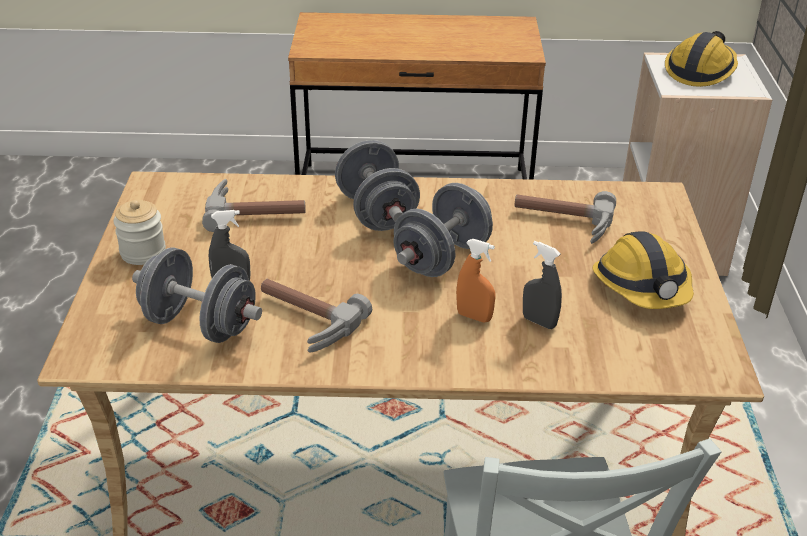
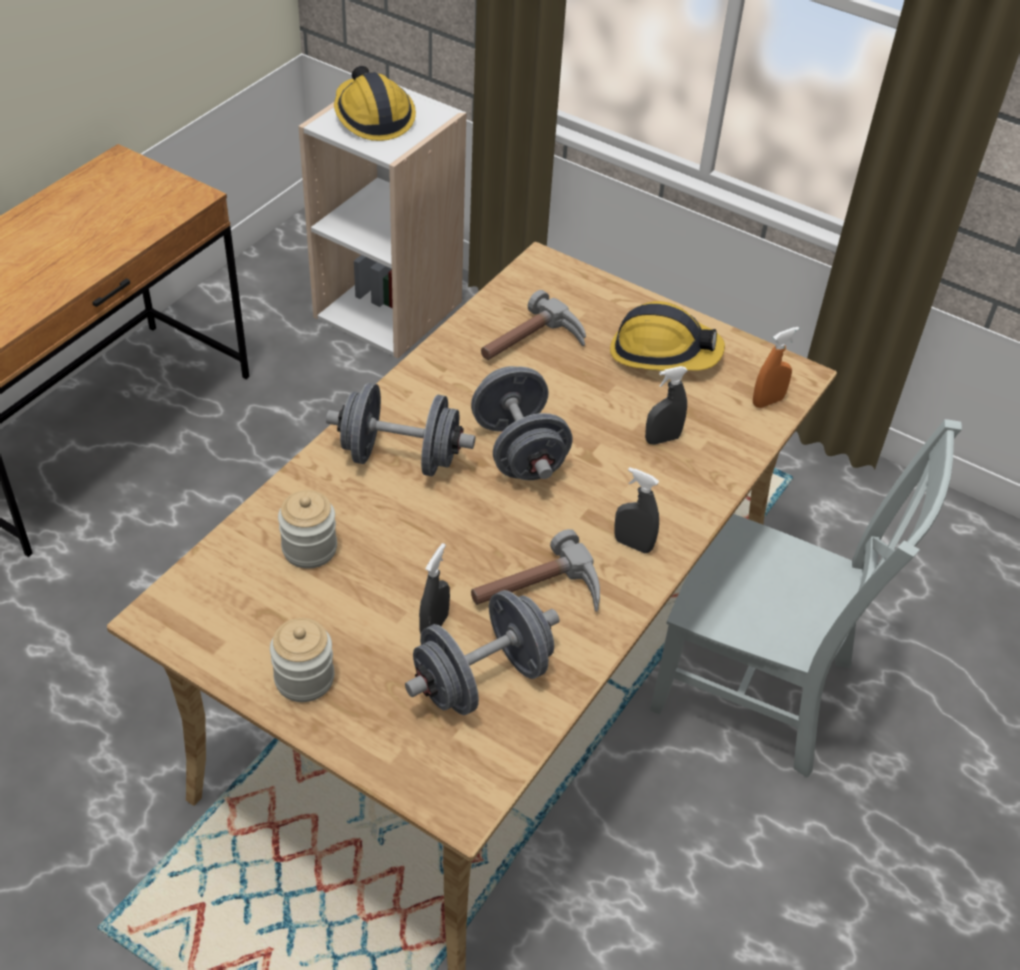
camera: 60 degrees left, 10 degrees up
hammer [202,179,306,232] -> jar [278,490,337,569]
orange spray bottle [456,239,495,322] -> orange spray bottle moved to [753,327,799,408]
none -> grey spray bottle [614,467,659,553]

